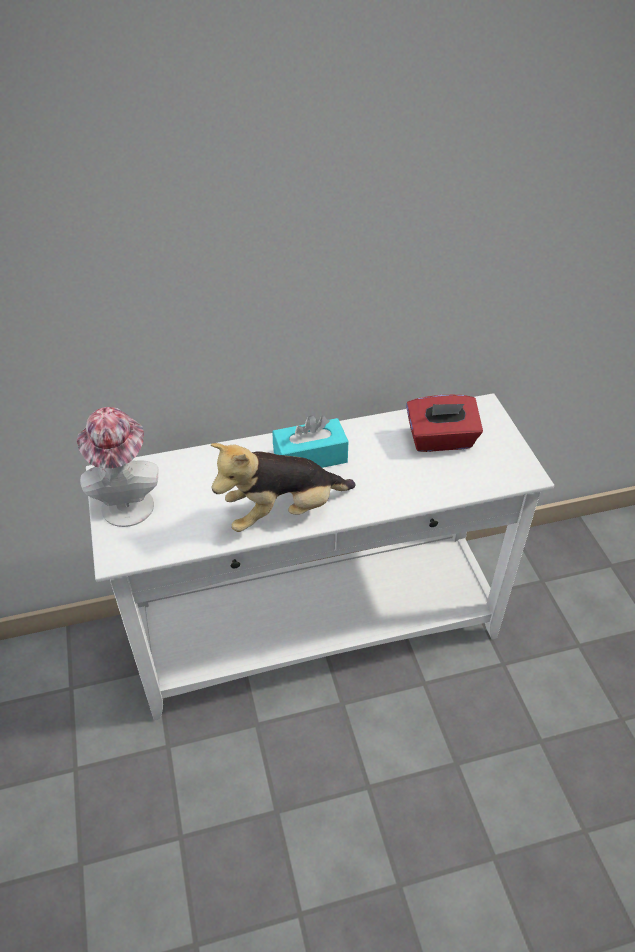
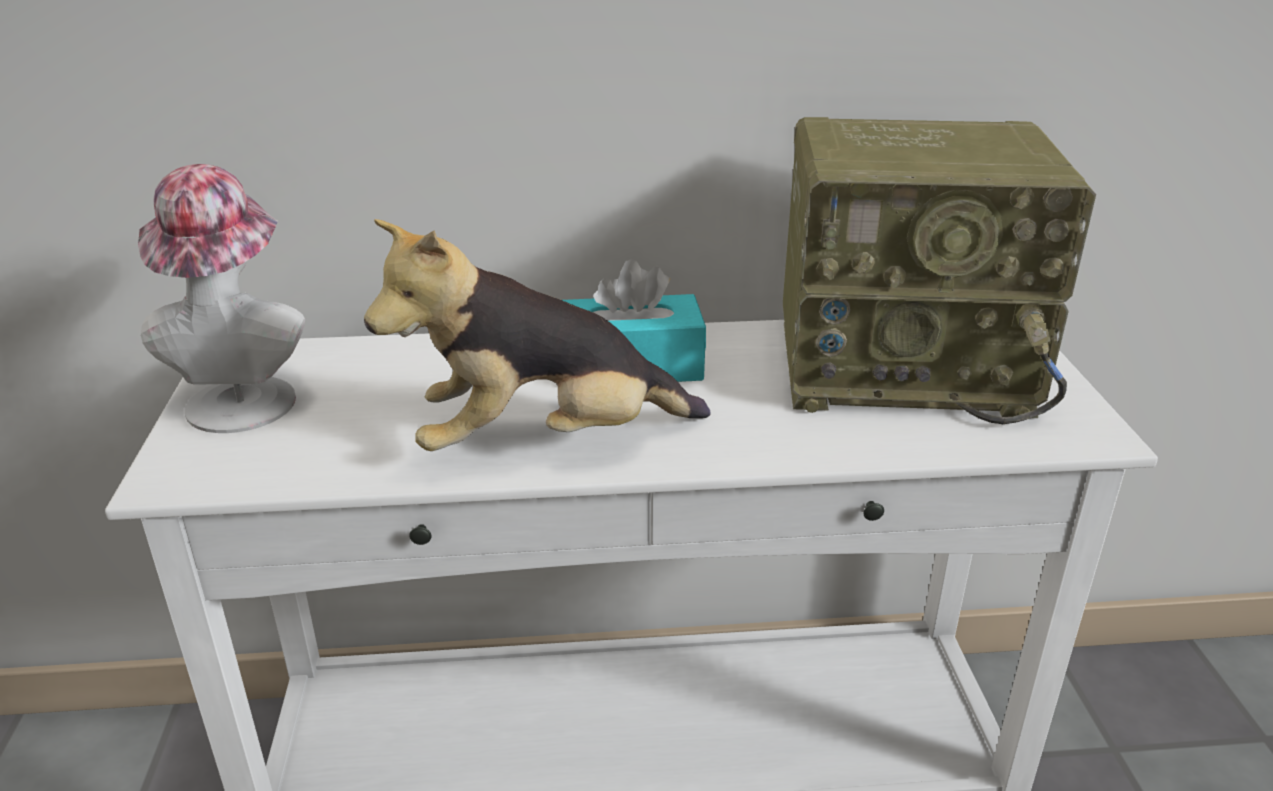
camera: 10 degrees right, 15 degrees down
red tissue box [406,395,483,452] -> radio [783,117,1096,424]

